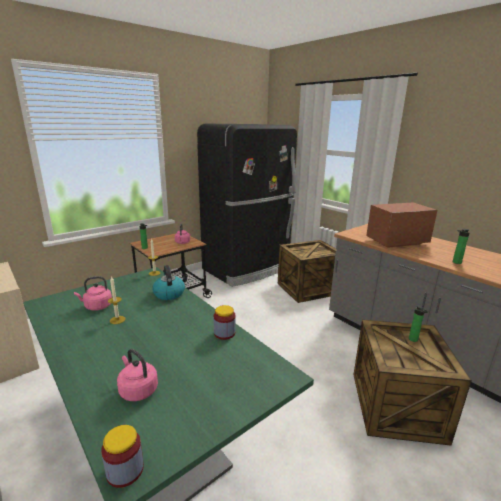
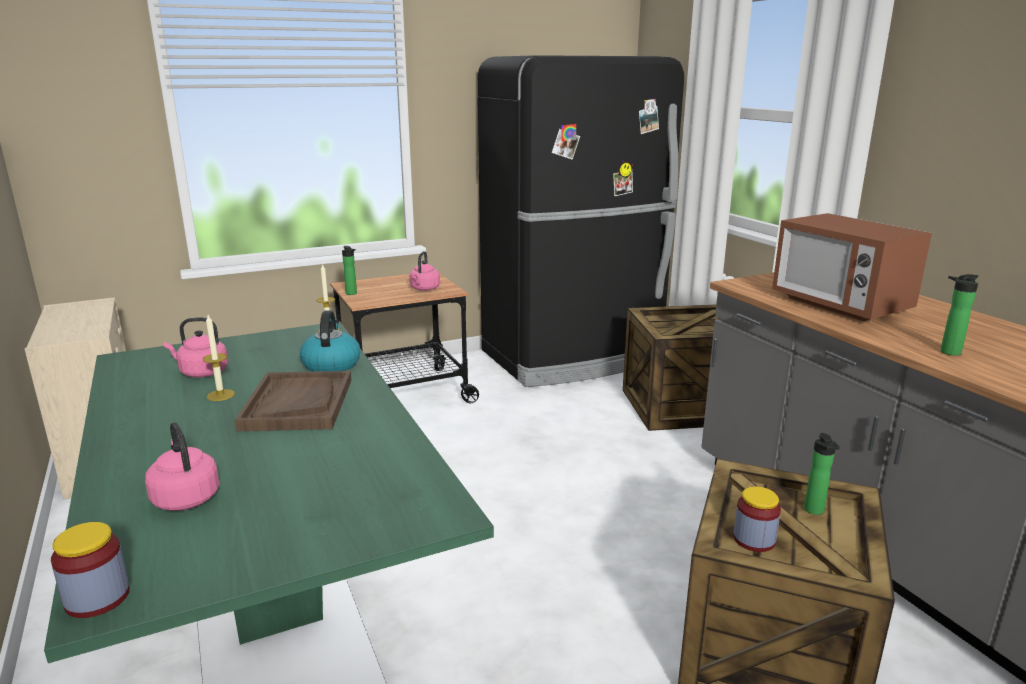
camera: 15 degrees right, 0 degrees up
jar [213,305,236,340] -> jar moved to [733,486,781,552]
microwave [366,203,437,248] -> microwave turned 120 degrees counterclockwise [772,213,932,321]
none -> brown tray [234,371,351,431]

